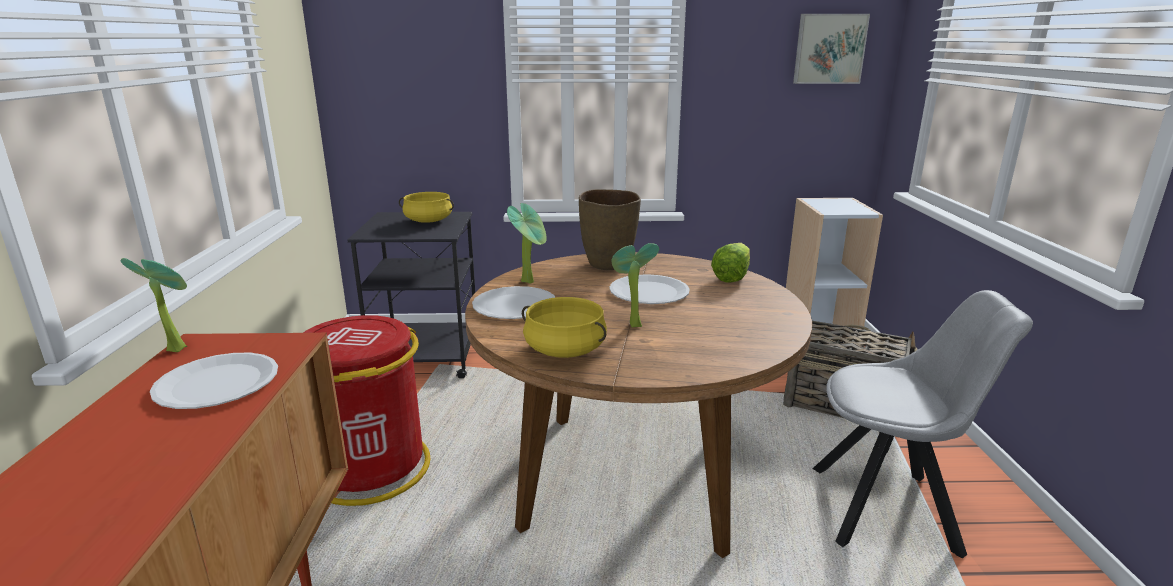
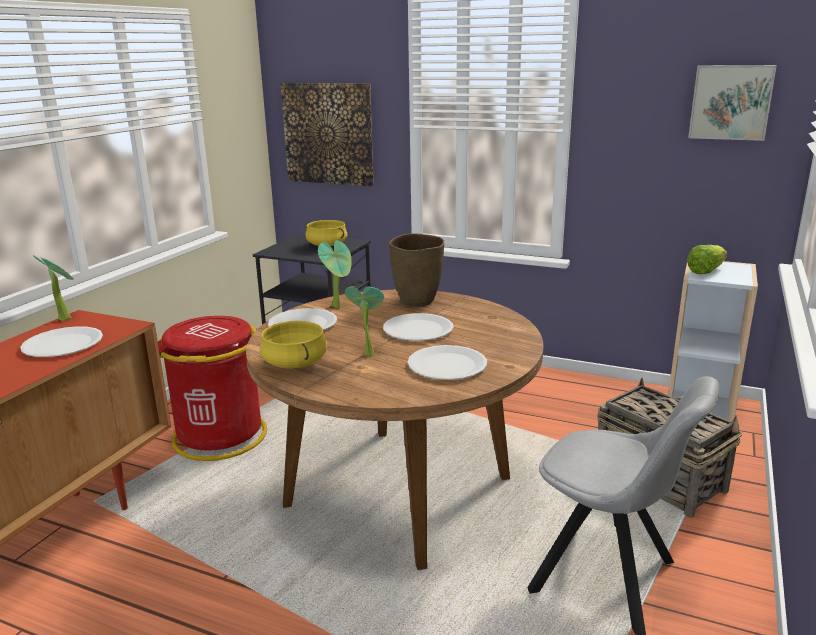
camera: 25 degrees right, 0 degrees up
lettuce [711,243,750,282] -> lettuce moved to [687,245,727,274]
none -> picture [281,83,374,186]
none -> white plate [408,345,487,380]

